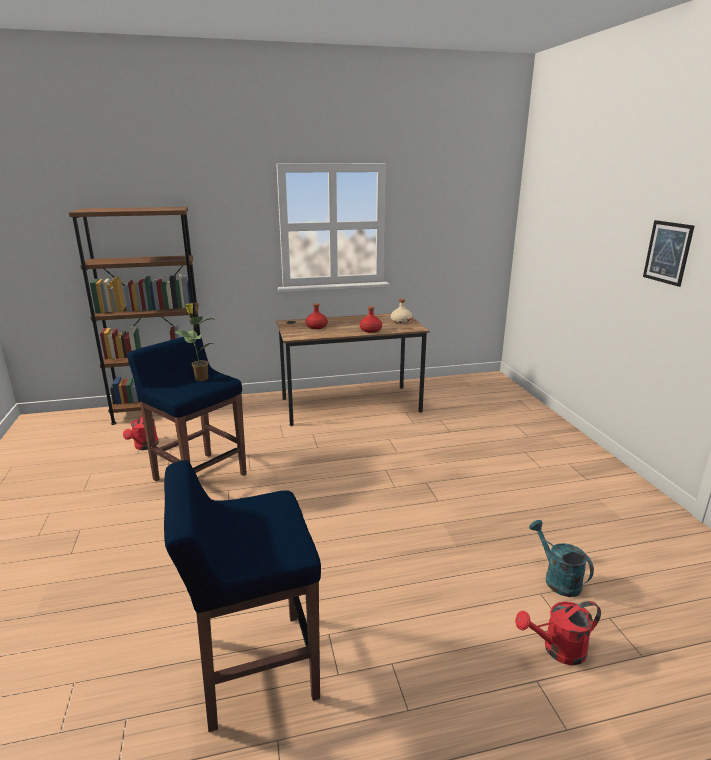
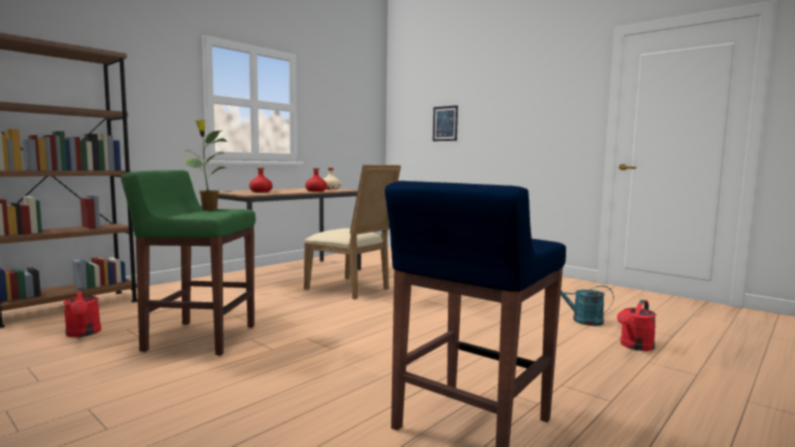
camera: 35 degrees left, 15 degrees down
blue stool [127,335,247,481] -> green stool [121,170,256,356]
picture [643,220,694,287] -> picture moved to [433,105,458,141]
none -> beige chair [304,165,401,299]

